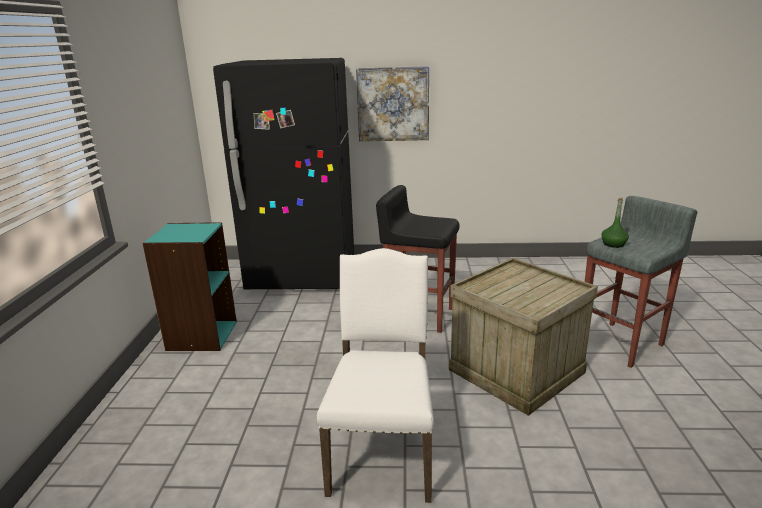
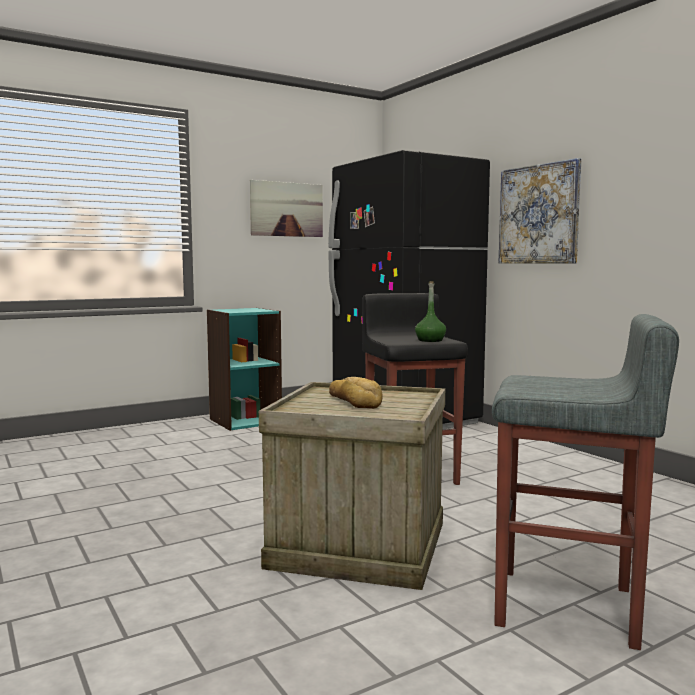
camera: 55 degrees right, 15 degrees down
white chair [317,248,434,503] -> none
green bottle [601,198,629,248] -> green bottle moved to [415,281,446,342]
none -> picture [250,180,323,237]
none -> bread [329,377,383,409]

